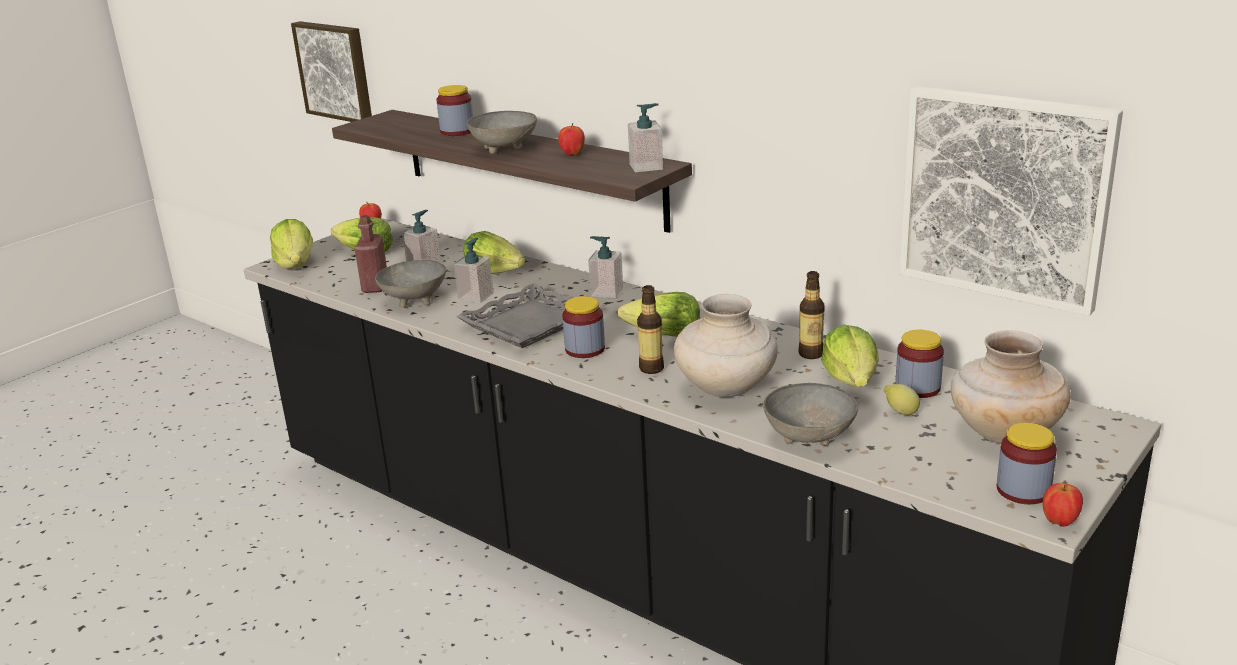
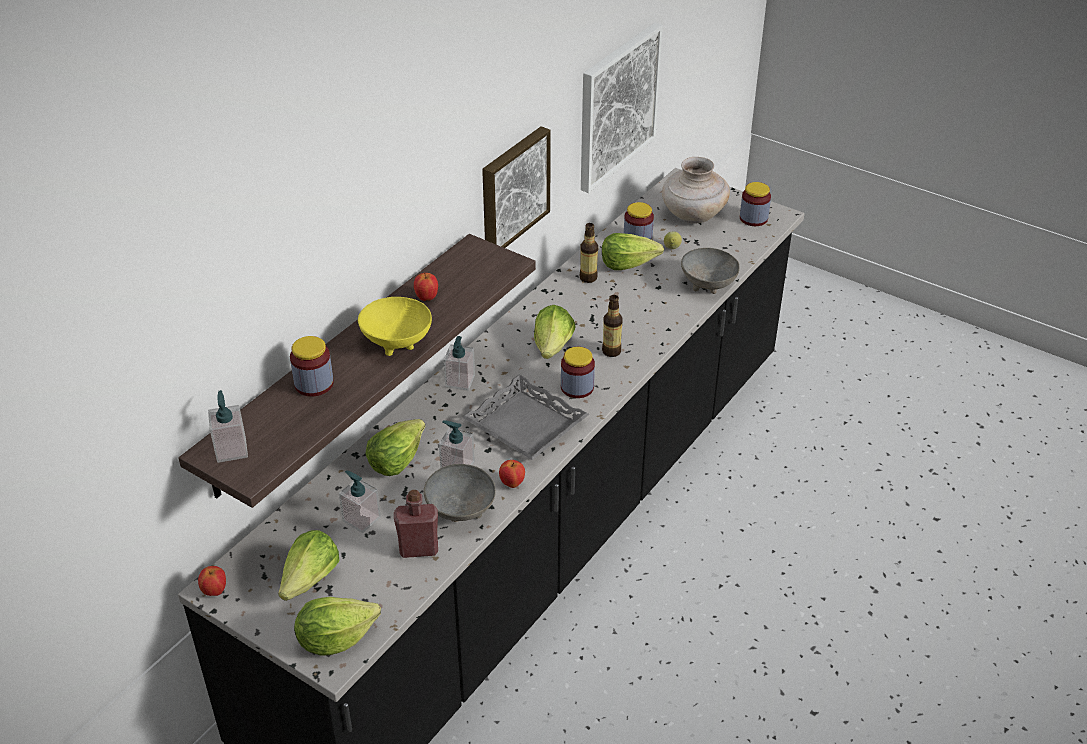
camera: 95 degrees left, 15 degrees up
picture [291,21,372,122] -> picture moved to [482,126,551,248]
grey bowl [467,111,537,154] -> yellow bowl [358,297,432,356]
soap dispenser [628,103,663,172] -> soap dispenser moved to [208,390,248,463]
beige vase [674,294,778,397] -> none
apple [1043,483,1083,527] -> apple moved to [499,460,525,488]

